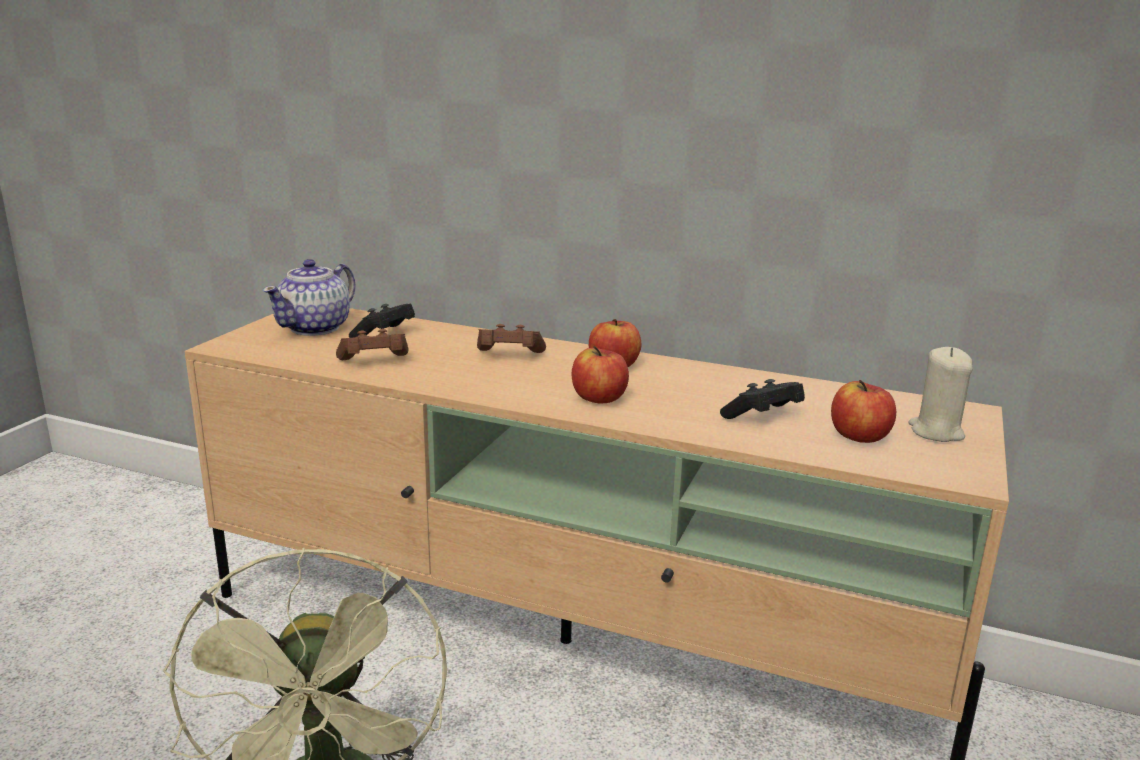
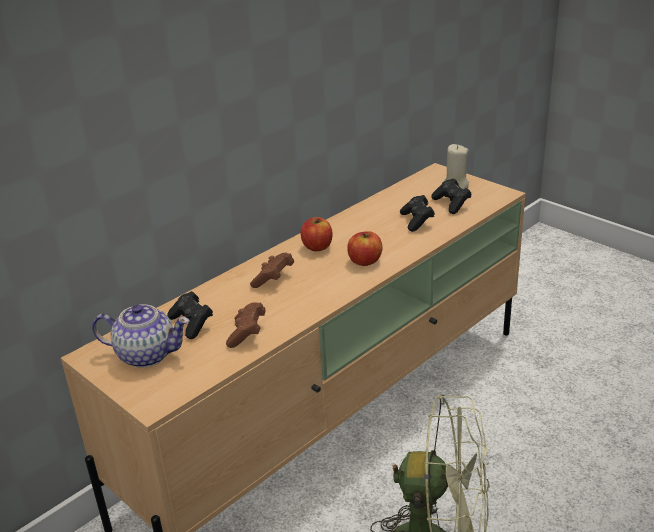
camera: 65 degrees left, 10 degrees up
teapot [263,259,356,336] -> teapot turned 45 degrees counterclockwise [92,304,190,368]
apple [831,380,896,443] -> black game controller [431,179,472,214]

